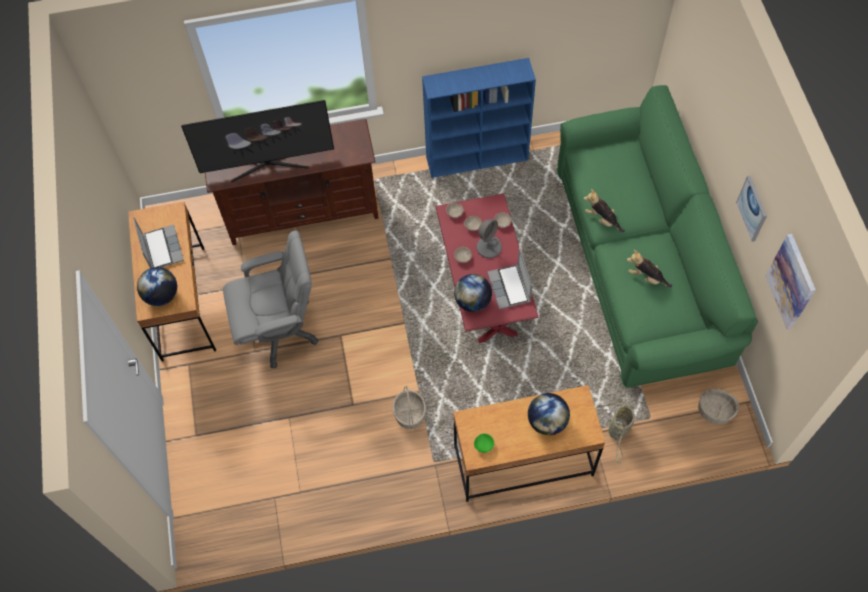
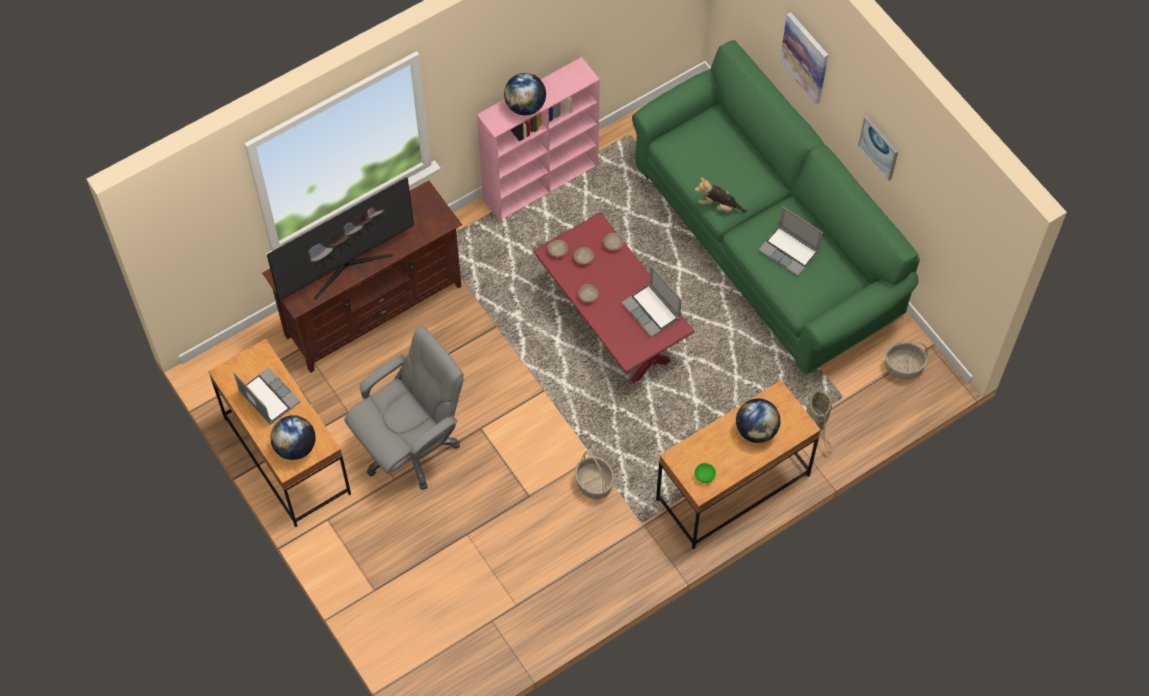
camera: 25 degrees left, 0 degrees up
blue bookcase [422,58,536,178] -> pink bookcase [477,57,600,220]
globe [454,274,492,312] -> globe moved to [504,73,546,115]
grey table lamp [477,219,502,258] -> none
plush toy [627,250,672,287] -> laptop [759,207,823,276]
picture [765,234,816,330] -> picture moved to [780,12,828,104]

